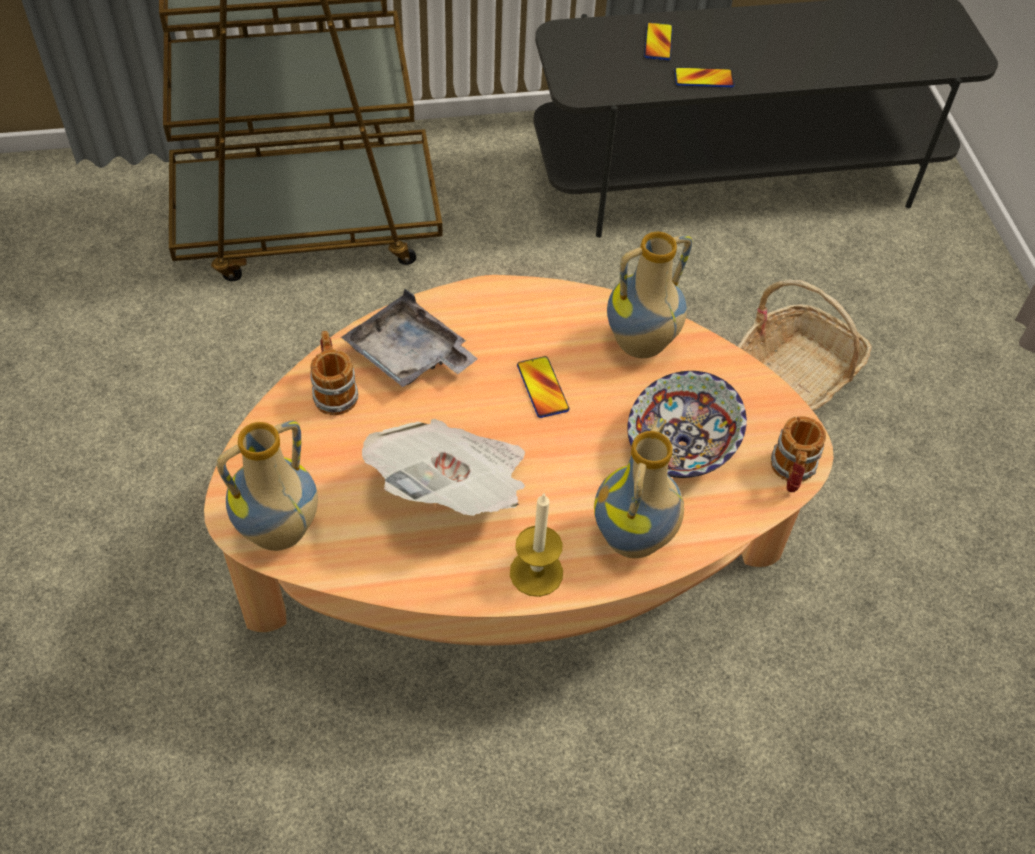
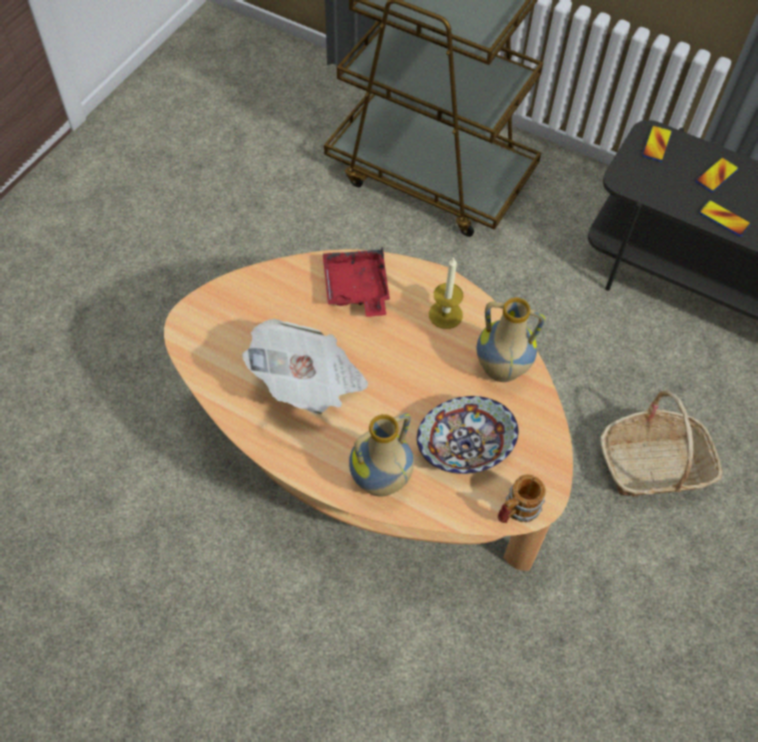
camera: 40 degrees right, 5 degrees up
vase [216,421,318,551] -> none
mug [310,331,358,416] -> none
grey tray [341,289,478,387] -> red tray [323,246,390,317]
candle [510,494,563,597] -> candle moved to [429,257,463,329]
phone [517,356,569,418] -> phone moved to [642,125,672,162]

